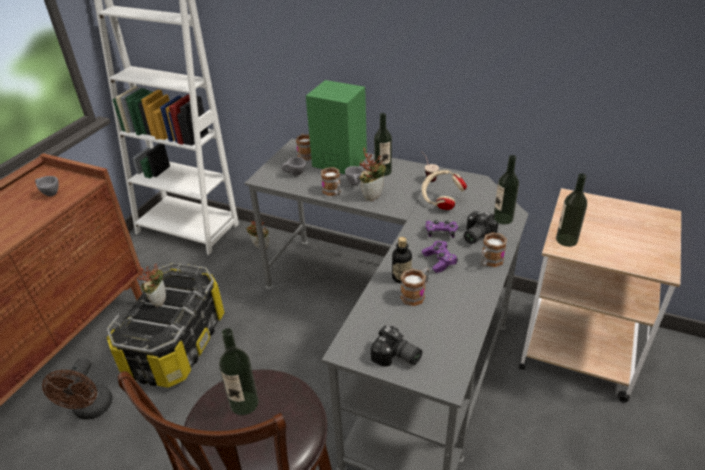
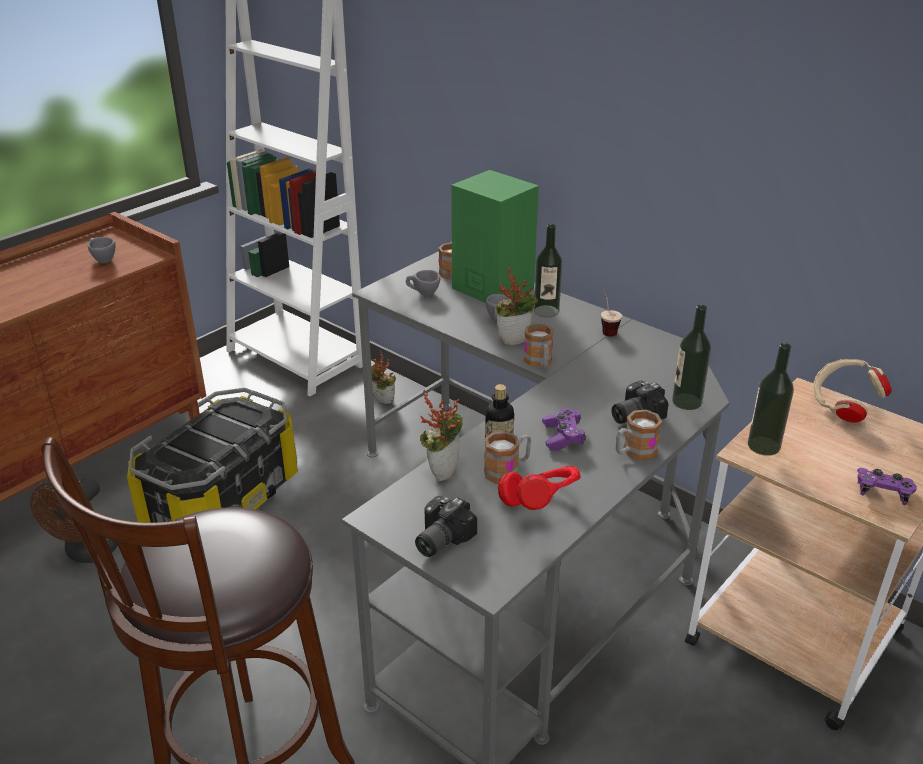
camera: 15 degrees right, 5 degrees down
potted plant [136,263,166,307] -> potted plant moved to [420,390,463,481]
bottle [219,328,259,415] -> none
mug [321,167,341,196] -> mug moved to [524,324,554,367]
camera [371,326,422,367] -> camera turned 75 degrees clockwise [415,496,477,557]
beige headphones [422,170,467,210] -> beige headphones moved to [813,359,892,423]
purple game controller [425,220,458,238] -> purple game controller moved to [857,468,917,505]
none -> red headphones [498,466,581,510]

